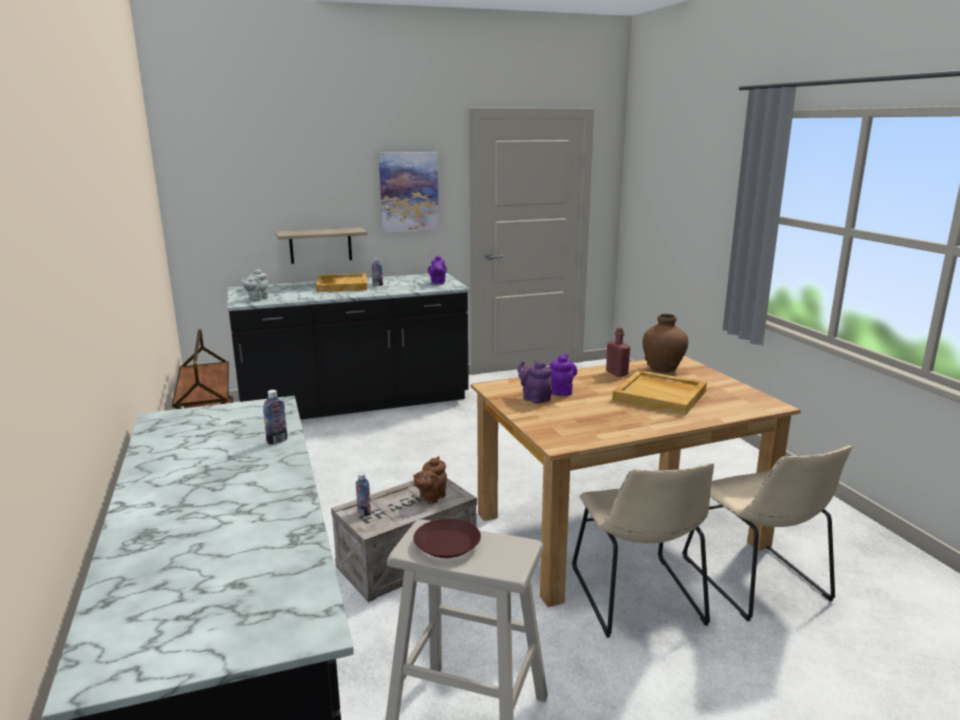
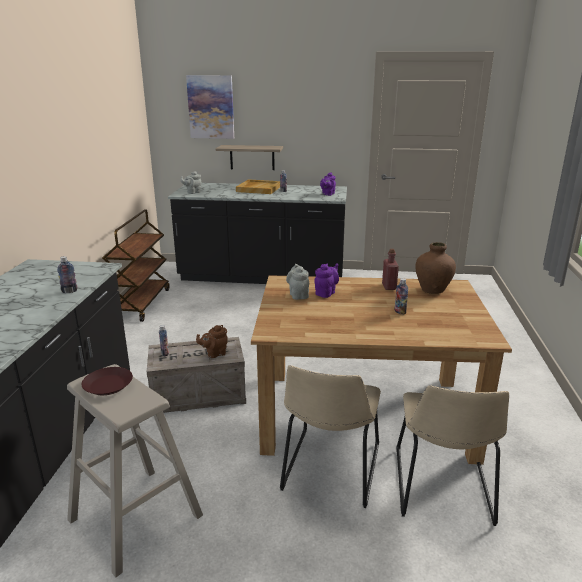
camera: 25 degrees right, 5 degrees up
picture [379,152,439,233] -> picture moved to [186,75,234,139]
purple teapot [517,361,552,404] -> grey teapot [286,264,309,300]
beige tray [612,370,707,415] -> bottle [395,278,408,315]

